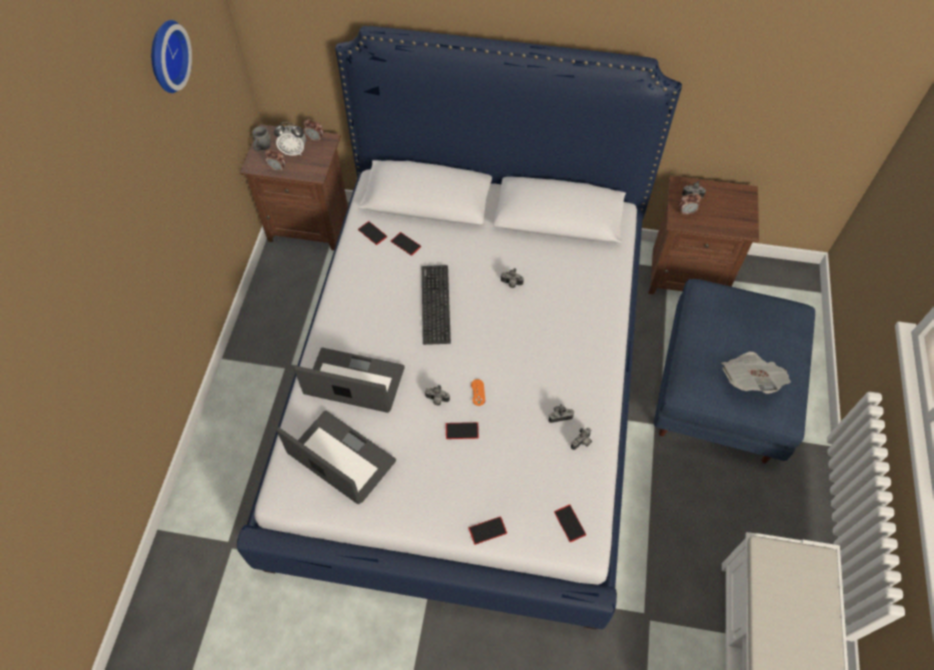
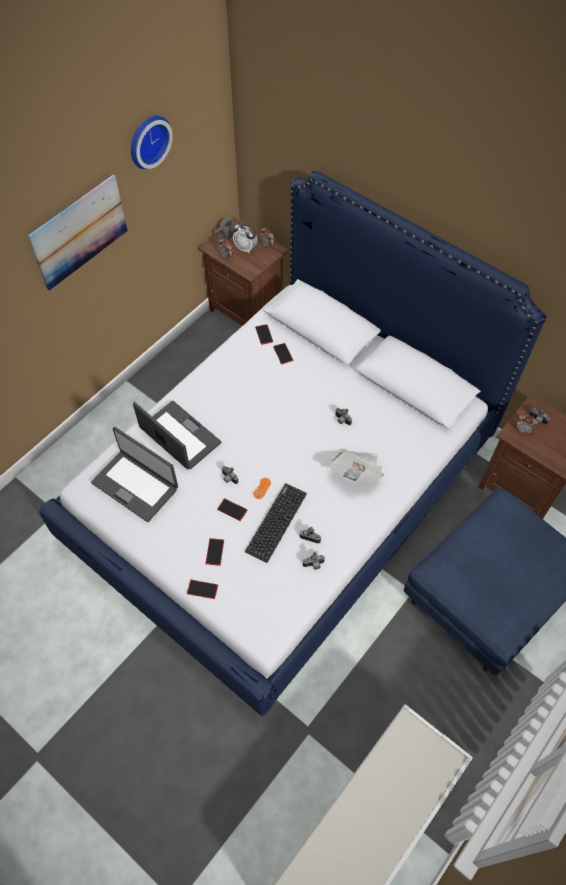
camera: 30 degrees right, 0 degrees up
laptop [276,410,396,504] -> laptop turned 150 degrees clockwise [91,427,178,522]
keyboard [422,265,451,345] -> keyboard moved to [245,483,307,563]
phone [554,504,586,542] -> phone moved to [206,538,224,566]
newspaper [721,352,791,394] -> newspaper moved to [329,449,384,483]
none -> picture [27,174,128,291]

